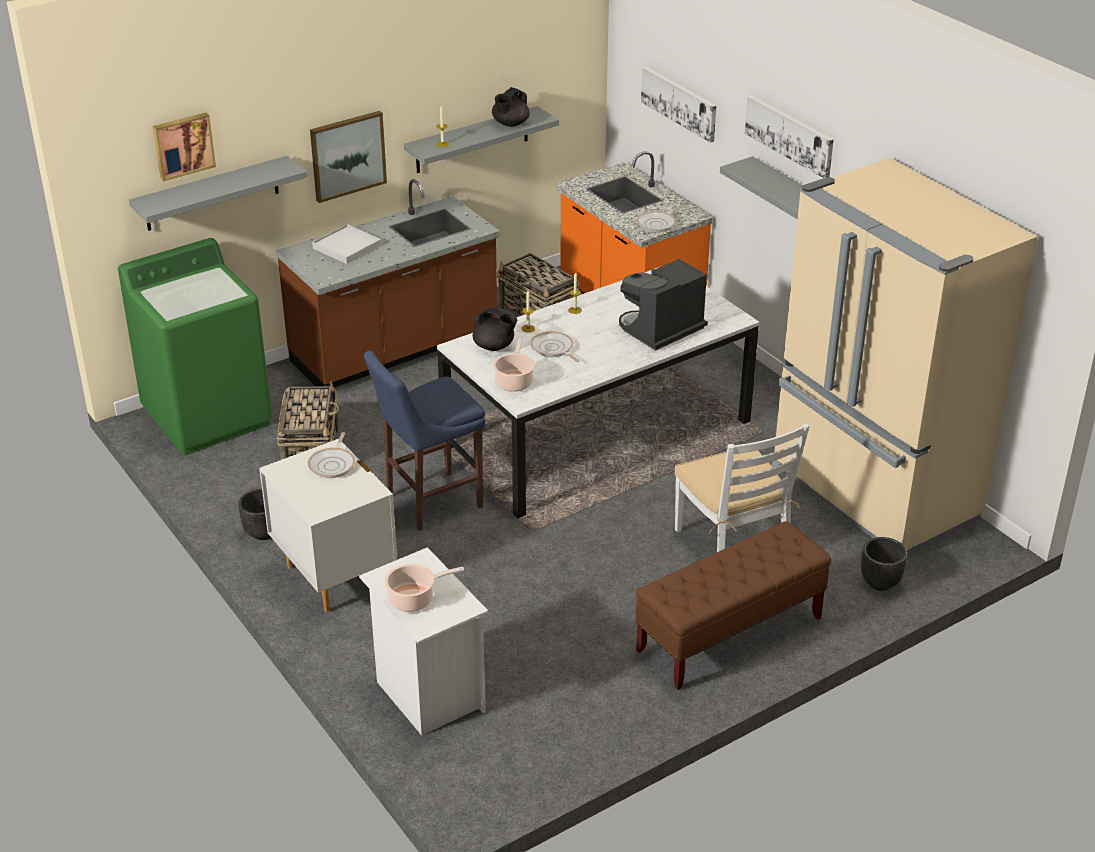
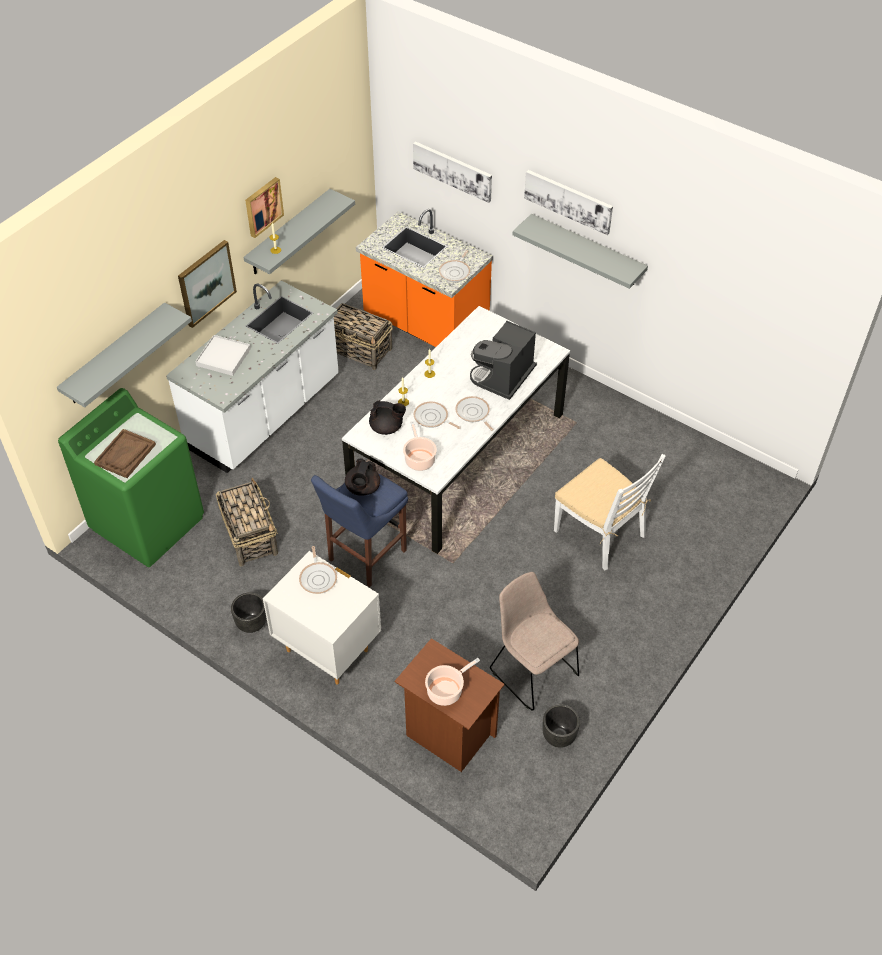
camera: 20 degrees left, 15 degrees up
picture [153,113,216,181] -> picture moved to [245,177,284,238]
brown counter [276,179,500,387] -> white counter [166,281,339,473]
white nightstand [359,547,488,736] -> brown nightstand [395,638,505,772]
black teapot [492,87,530,127] -> black teapot moved to [345,458,380,496]
brown bench [635,521,831,690] -> none
beige fridge [771,158,1038,554] -> none
black planter [861,537,907,591] -> black planter moved to [542,704,580,748]
none -> brown tray [94,429,156,478]
none -> frying pan [455,396,493,431]
none -> beige chair [490,572,579,710]

